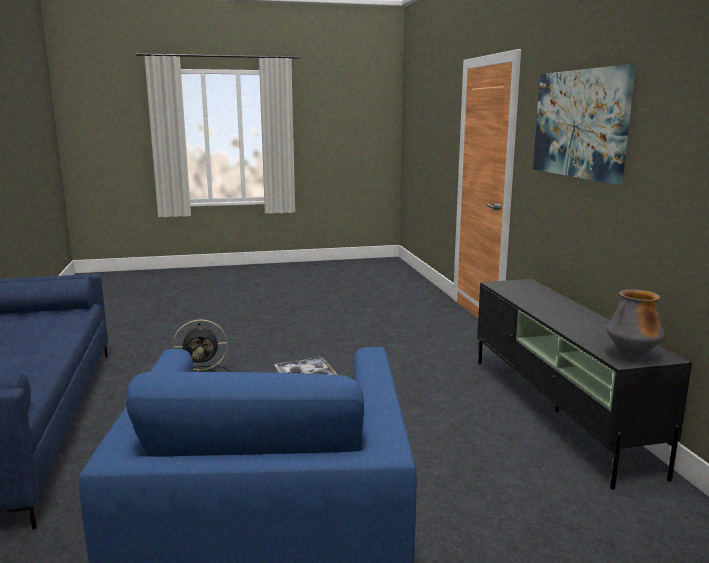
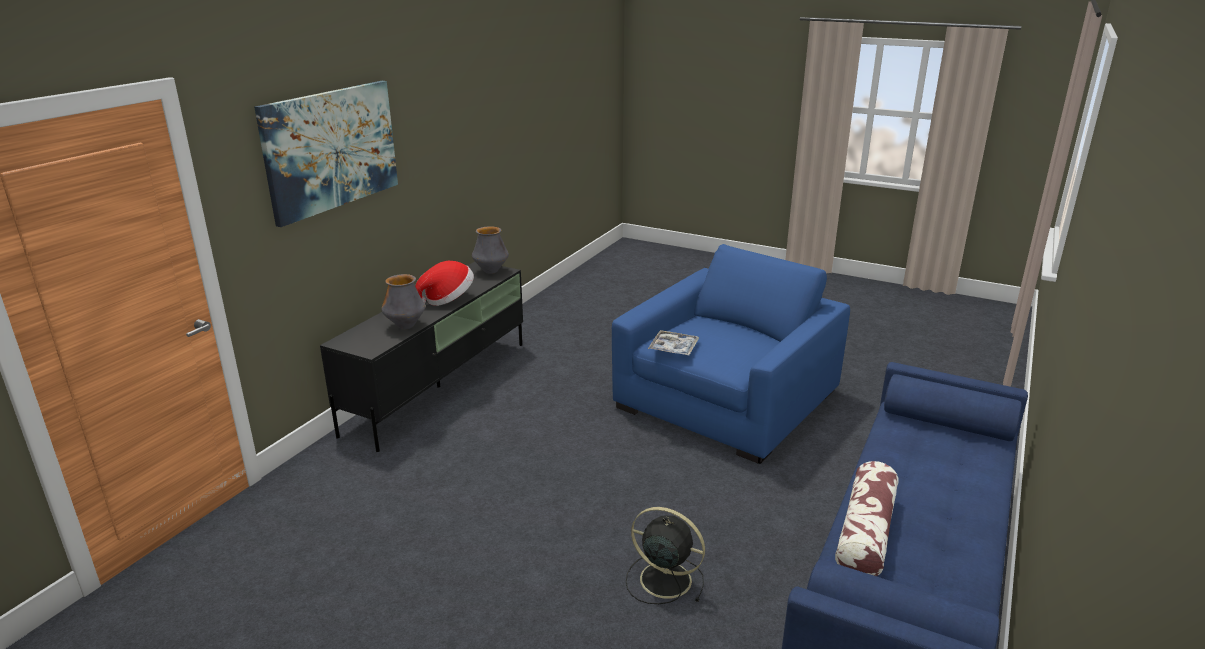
camera: 140 degrees left, 10 degrees up
none -> vase [381,274,426,329]
none -> hat [415,261,474,306]
none -> pillow [835,461,898,576]

